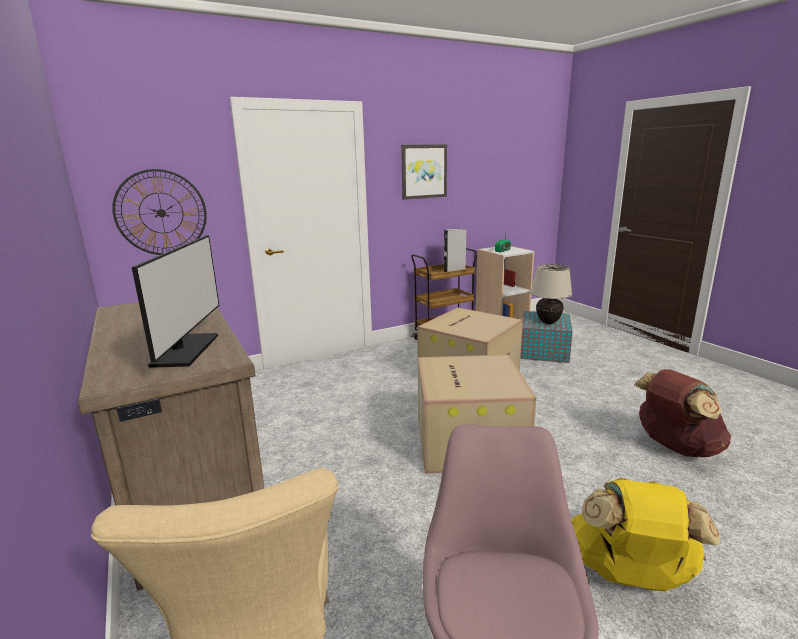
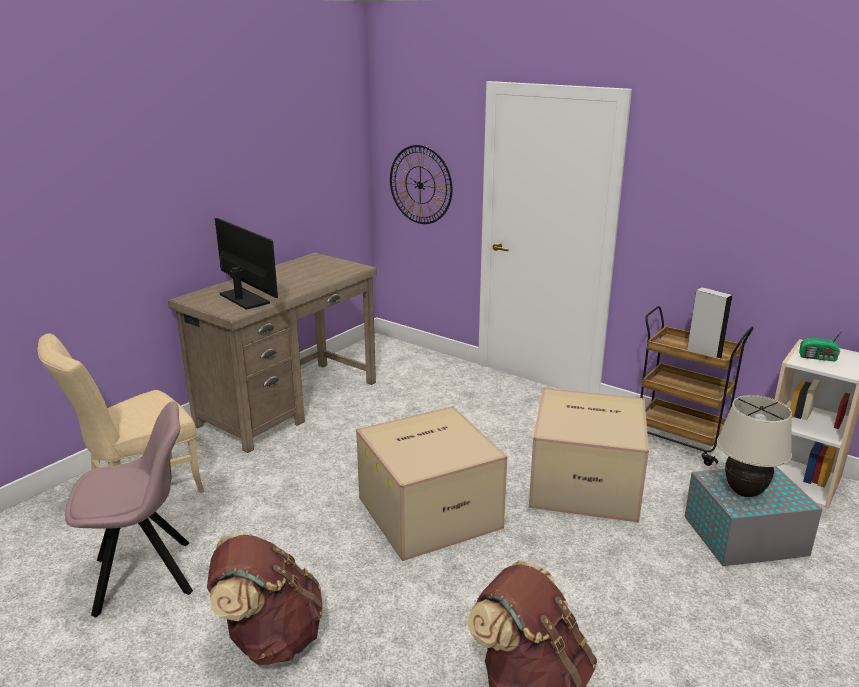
camera: 65 degrees right, 5 degrees up
monitor [132,235,219,368] -> monitor turned 105 degrees counterclockwise [215,218,278,310]
picture [401,144,447,200] -> none
yellow backpack [572,478,721,591] -> brown backpack [207,533,323,665]

